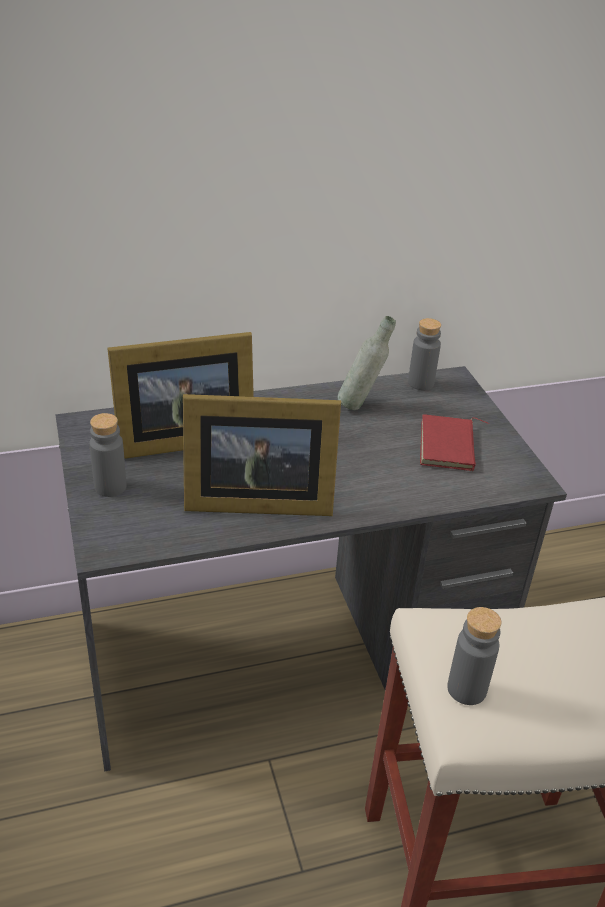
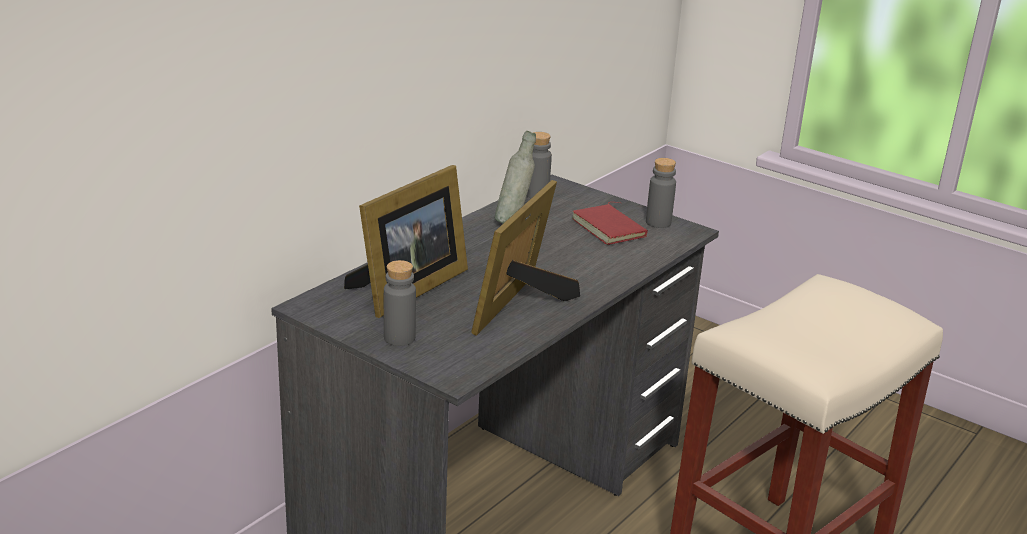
camera: 35 degrees left, 10 degrees down
picture frame [183,394,341,516] -> picture frame turned 150 degrees clockwise [471,180,580,336]
grey bottle [447,607,501,705] -> grey bottle moved to [646,158,676,228]

